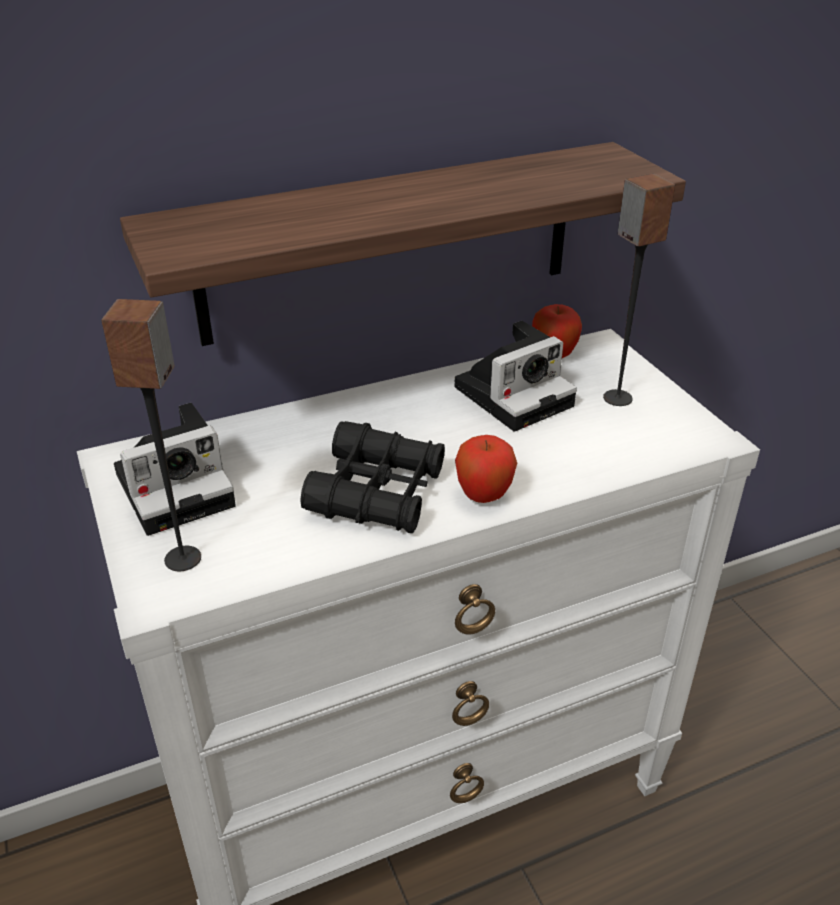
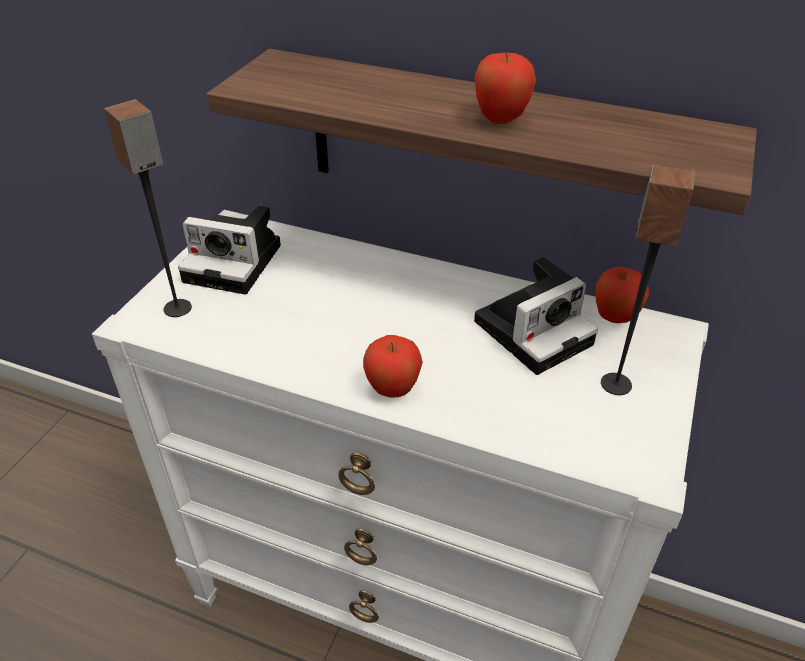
camera: 45 degrees right, 5 degrees up
black binoculars [300,421,445,533] -> none
camera [455,321,577,432] -> camera turned 45 degrees counterclockwise [474,257,598,375]
none -> apple [474,52,536,124]

